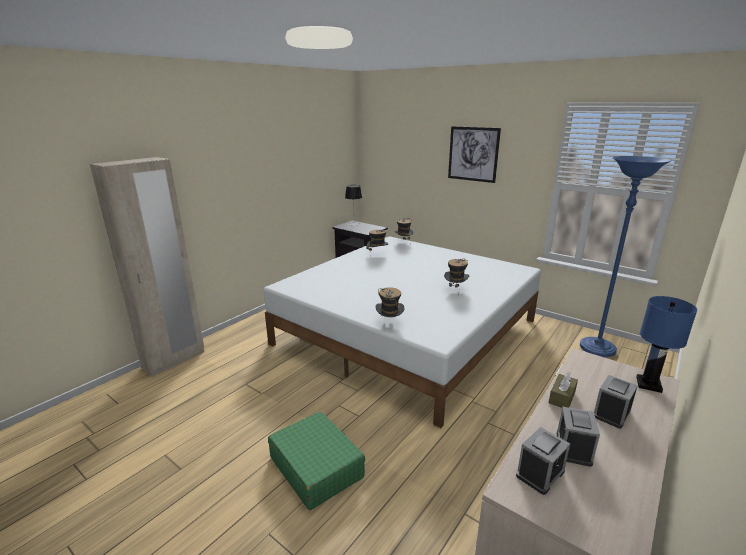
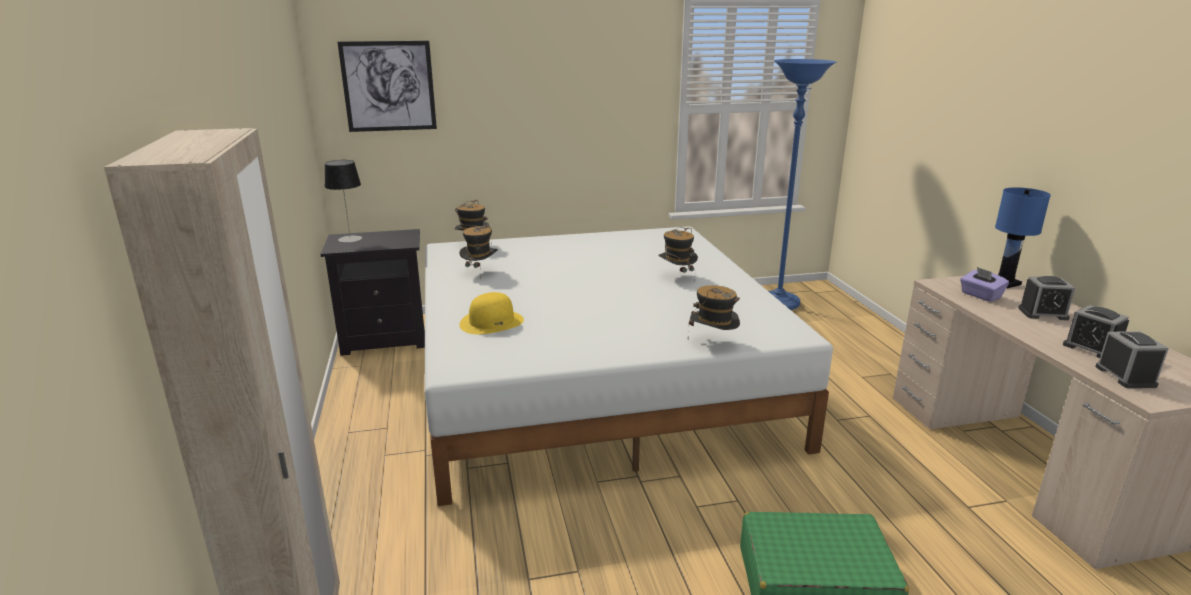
camera: 50 degrees left, 0 degrees up
picture [448,126,501,183] -> picture moved to [338,41,437,132]
brown tissue box [549,372,578,408] -> none
alarm clock [594,375,638,429] -> alarm clock turned 75 degrees counterclockwise [1018,276,1075,320]
none -> yellow hat [459,292,524,334]
none -> purple tissue box [960,267,1009,302]

